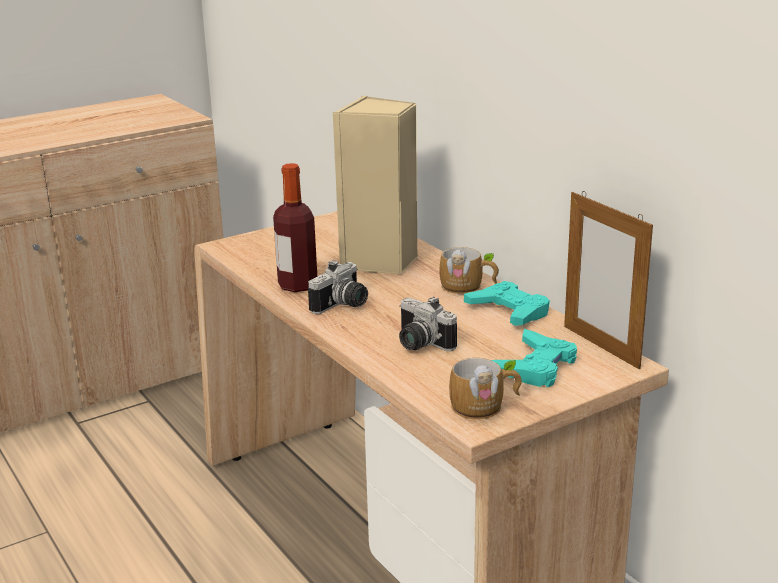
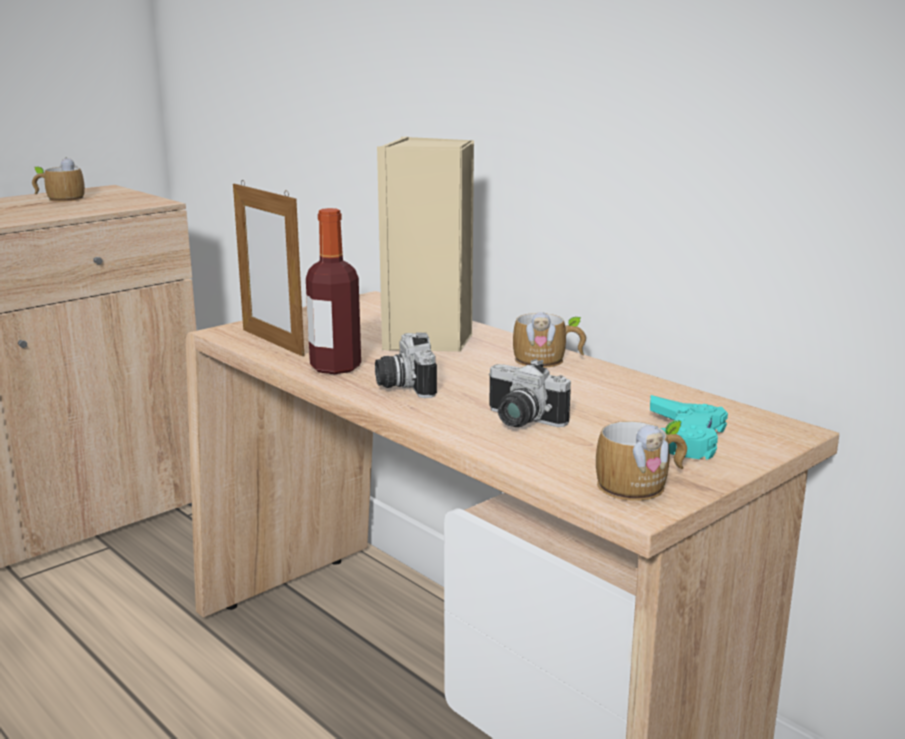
camera: 10 degrees left, 5 degrees down
camera [308,260,368,314] -> camera turned 135 degrees clockwise [375,333,437,398]
turquoise game controller [464,281,550,326] -> none
picture frame [564,191,653,369] -> picture frame moved to [233,180,304,357]
none -> mug [32,157,85,202]

